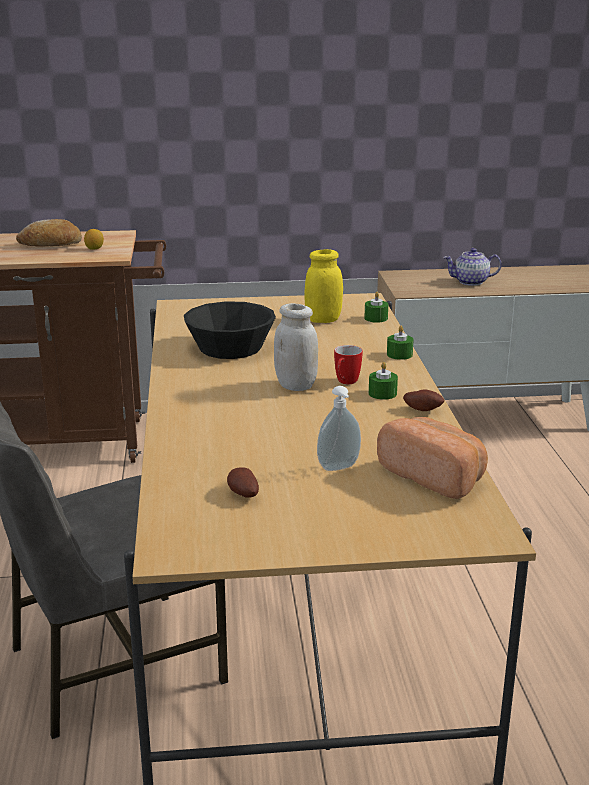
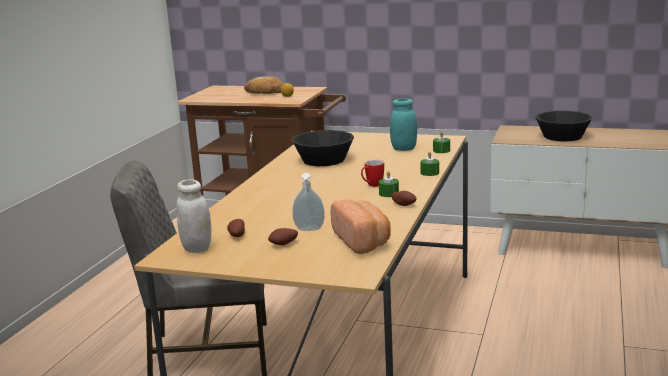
camera: 25 degrees right, 5 degrees down
white jar [274,303,318,391] -> white jar moved to [176,179,212,253]
yellow jar [305,249,343,323] -> turquoise jar [390,99,417,151]
teapot [443,248,502,286] -> black bowl [535,111,592,141]
none -> potato [268,228,298,245]

